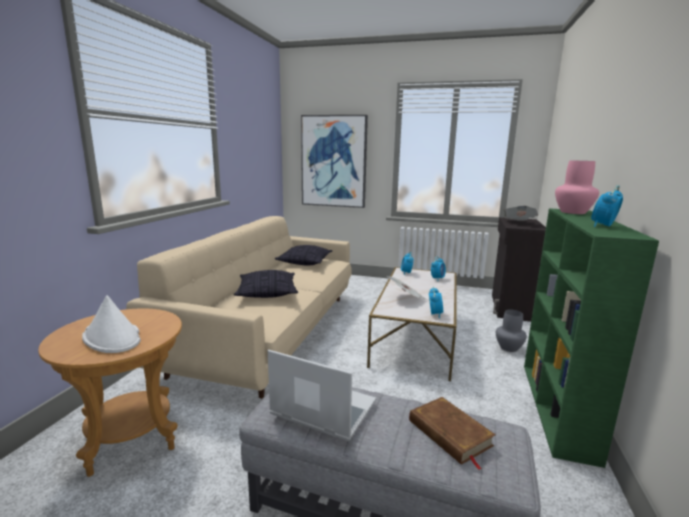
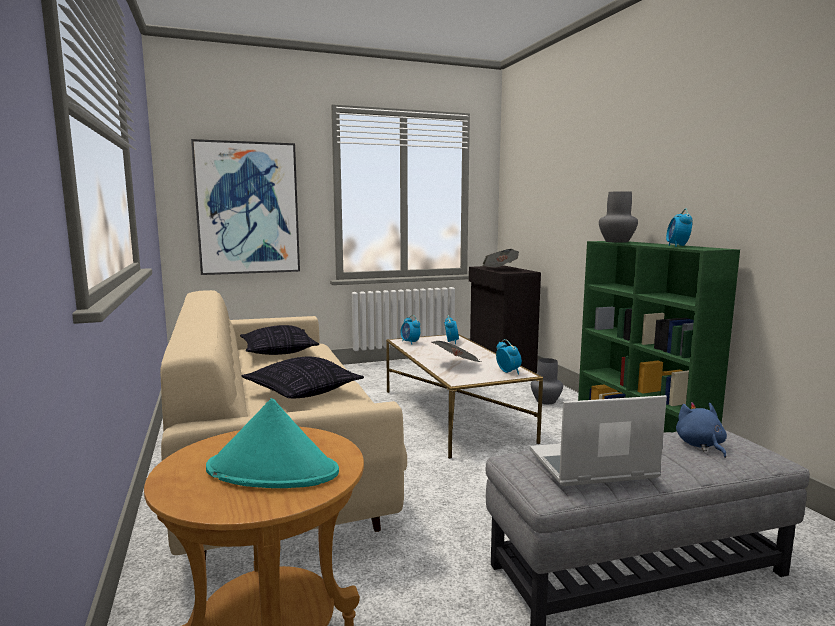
camera: 35 degrees left, 5 degrees down
white hat [82,295,141,353] -> turquoise hat [206,398,339,488]
brown book [409,397,495,470] -> blue plush toy [676,402,727,458]
pink vase [555,161,599,214] -> grey vase [599,191,638,243]

